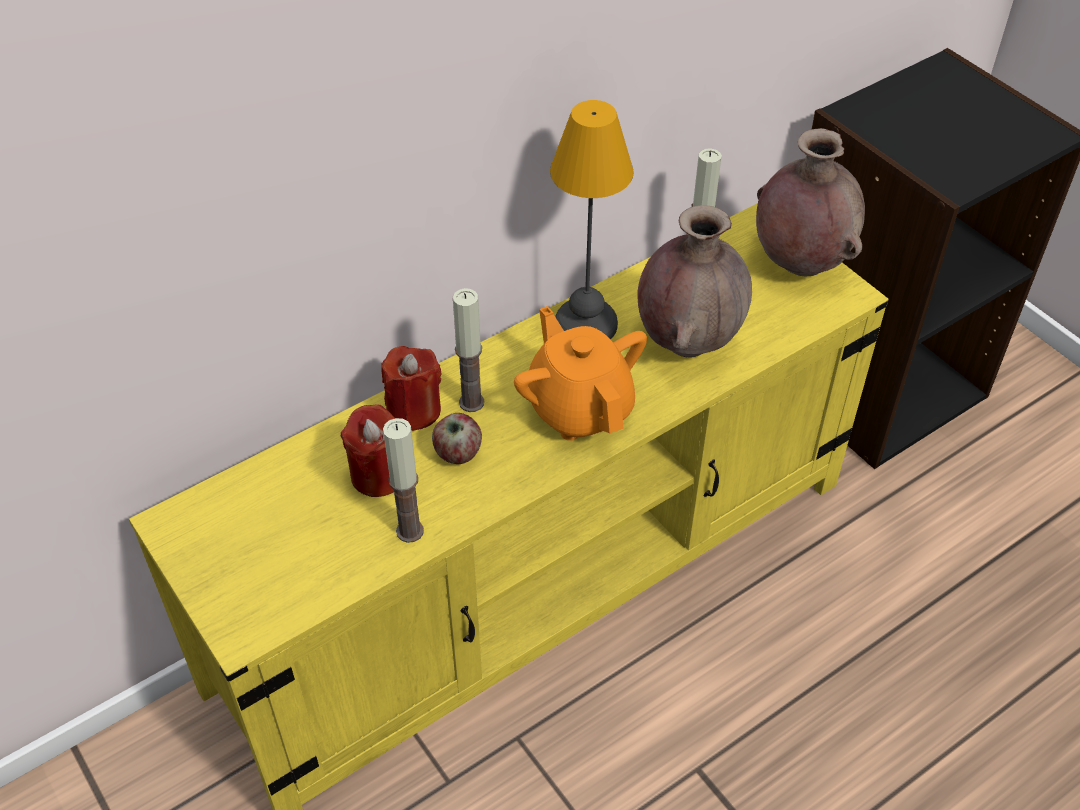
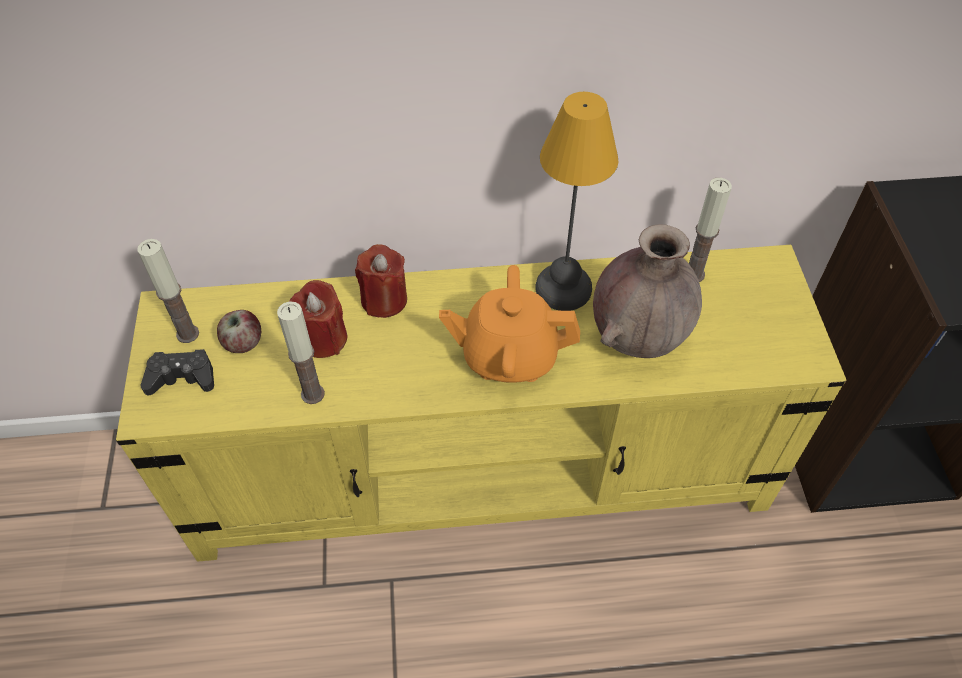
camera: 30 degrees right, 5 degrees up
apple [432,413,482,464] -> apple moved to [217,310,261,353]
candle [453,288,484,412] -> candle moved to [137,239,199,343]
orange teapot [514,306,647,441] -> orange teapot turned 90 degrees counterclockwise [439,265,580,383]
brown vase [756,128,865,276] -> none
none -> black game controller [140,349,214,395]

